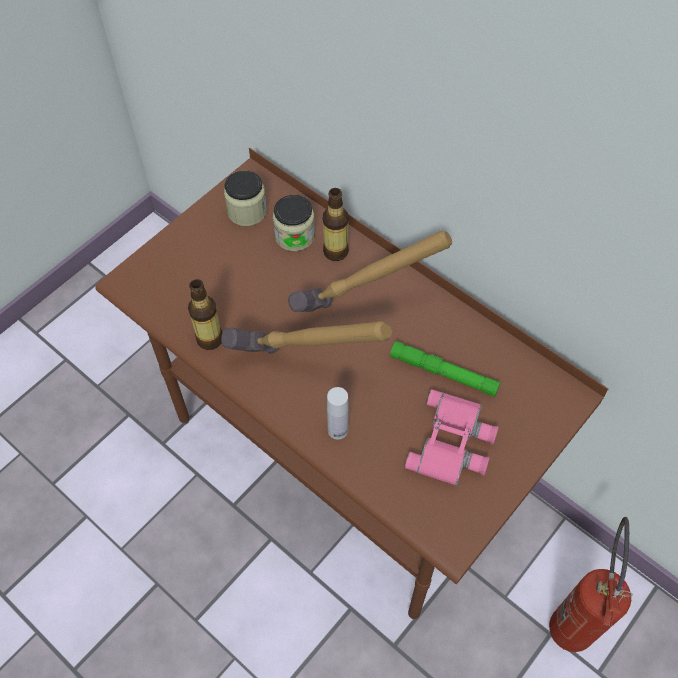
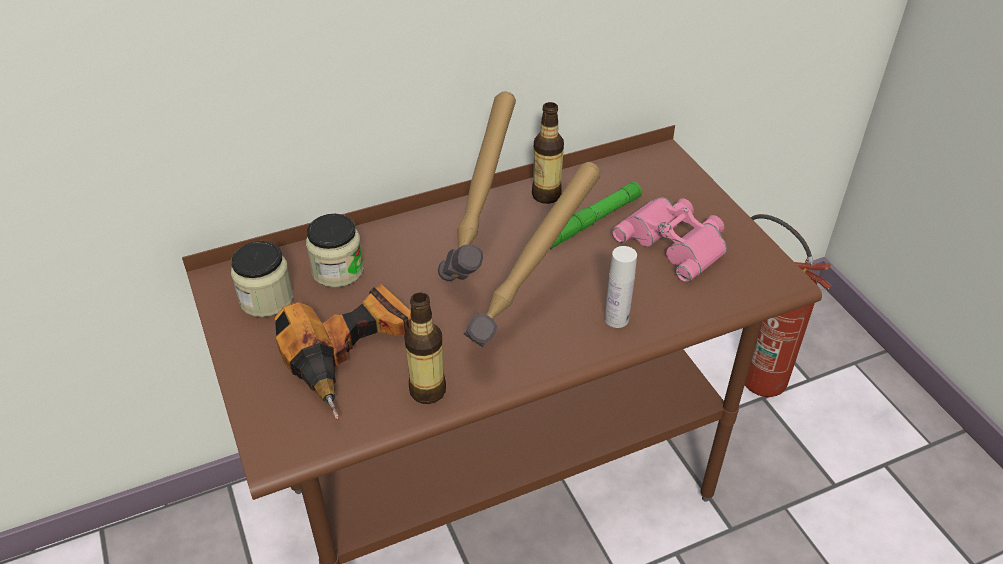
camera: 65 degrees left, 15 degrees down
bottle [323,188,349,261] -> bottle moved to [532,102,564,204]
none -> power drill [274,284,411,420]

